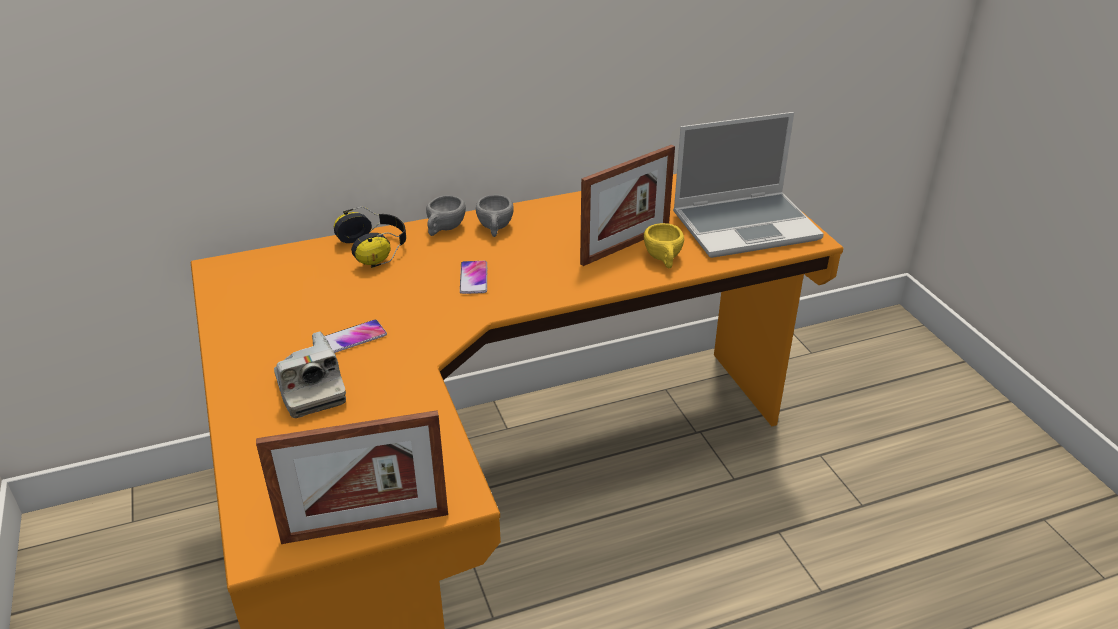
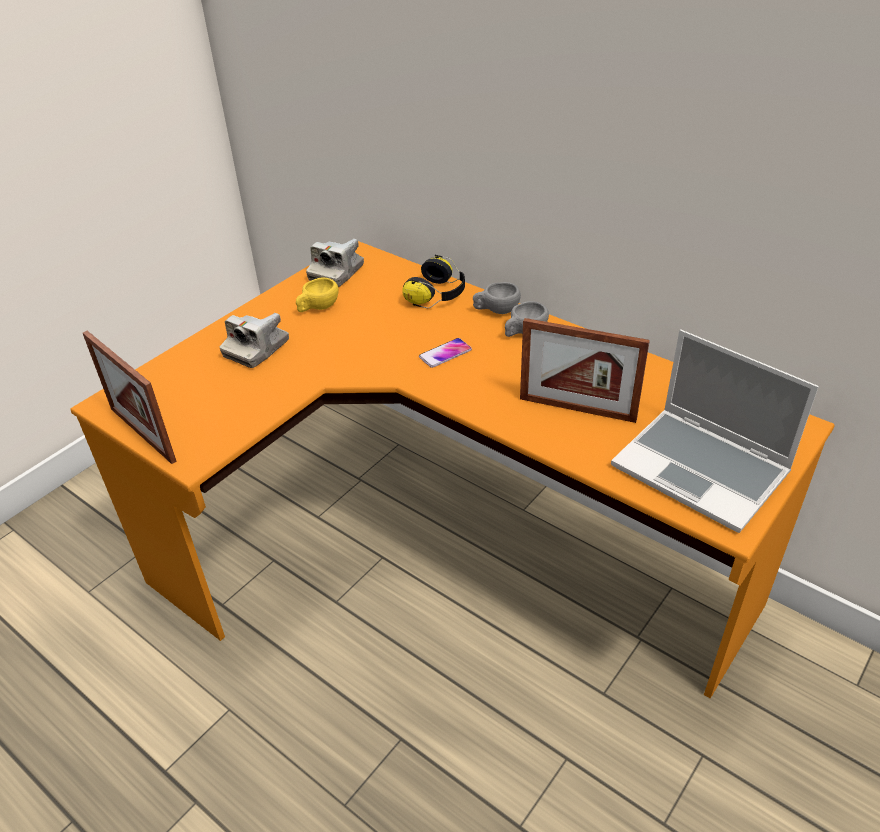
camera: 60 degrees right, 5 degrees up
phone [325,320,387,353] -> none
yellow cup [644,223,684,269] -> yellow cup moved to [296,278,339,312]
none -> camera [306,239,364,287]

